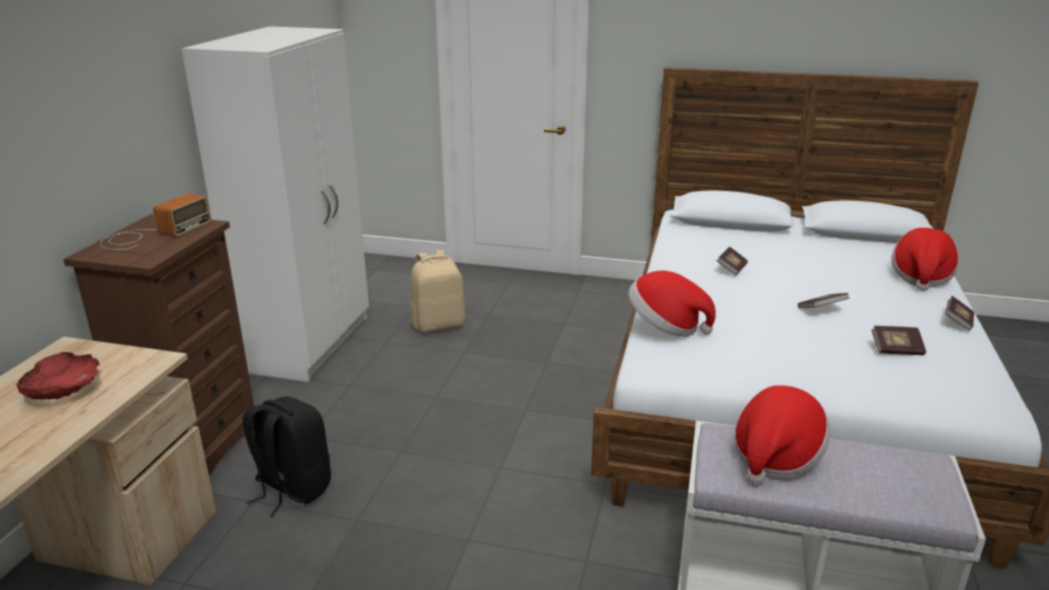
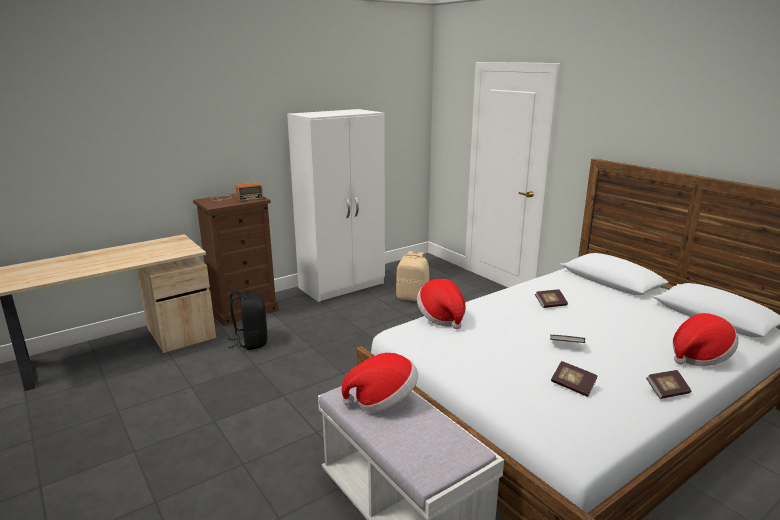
camera: 40 degrees right, 5 degrees down
red bowl [16,352,100,400] -> none

